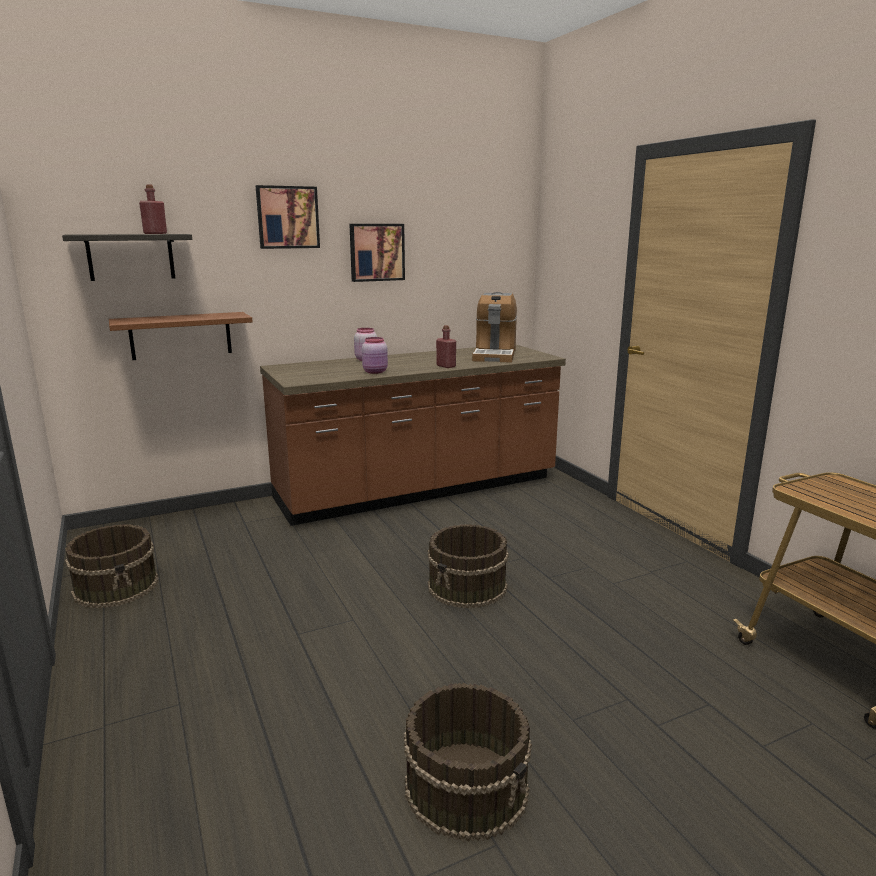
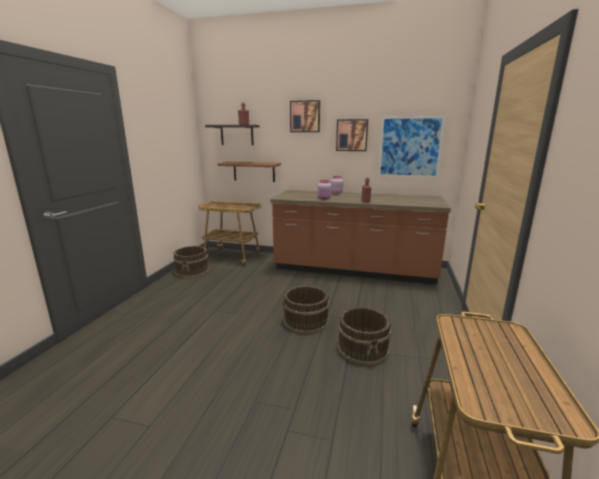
camera: 40 degrees right, 0 degrees up
brown bucket [404,683,532,842] -> brown bucket moved to [337,307,391,365]
coffee machine [472,292,517,363] -> none
none -> cart [199,201,262,266]
none -> picture [378,116,446,178]

